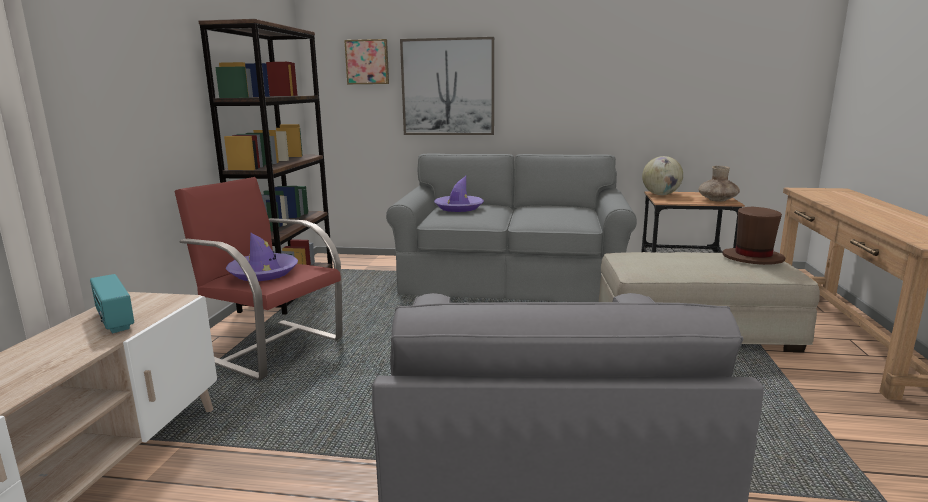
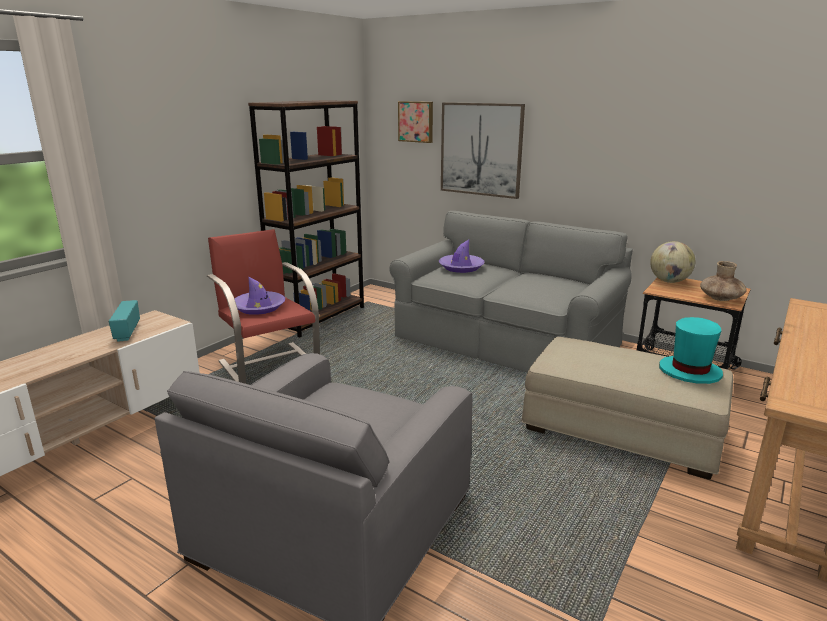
camera: 25 degrees right, 5 degrees up
brown hat [722,207,785,265] -> turquoise hat [659,317,723,384]

